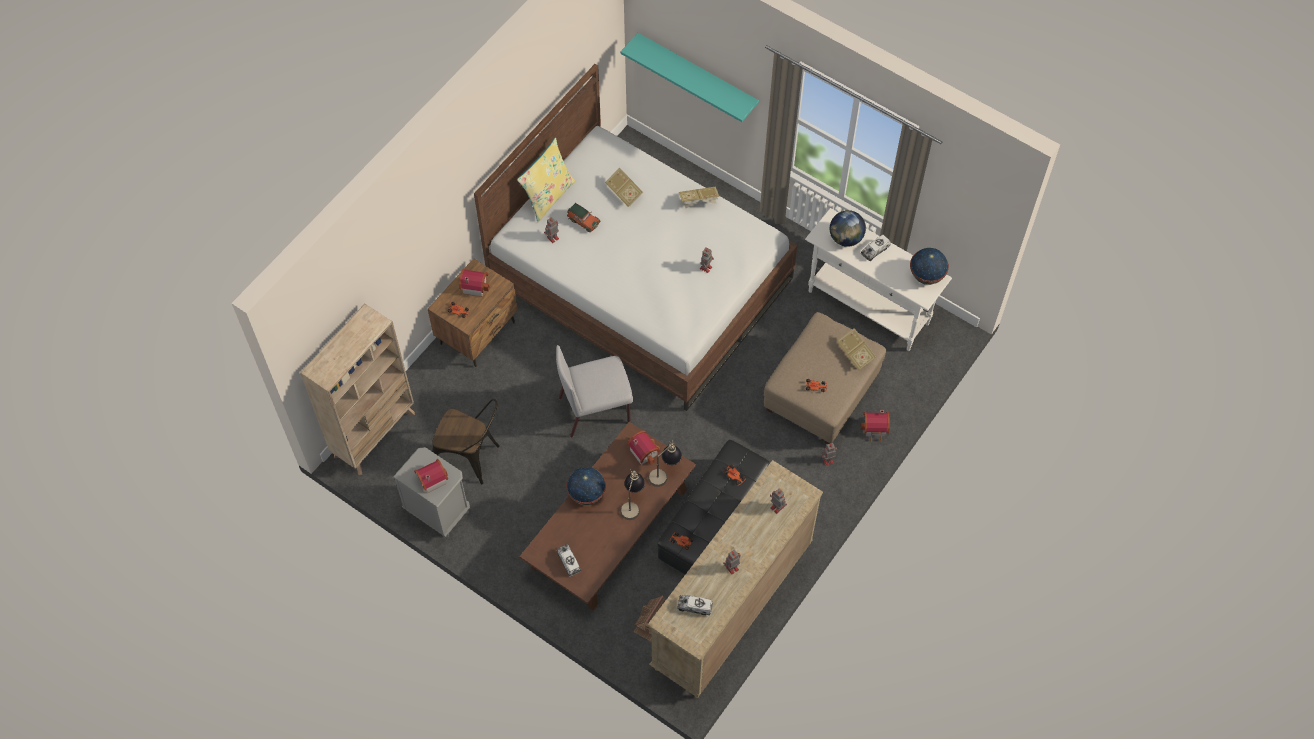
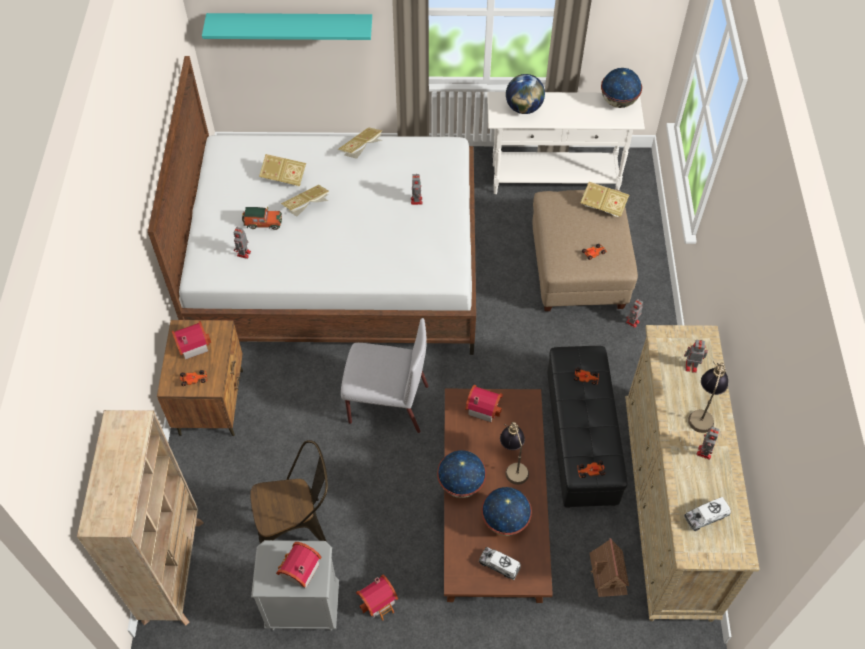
camera: 35 degrees left, 5 degrees down
yellow pillow [517,138,575,222] -> none
grey chair [556,345,633,438] -> grey chair turned 120 degrees counterclockwise [341,318,429,433]
table lamp [648,440,682,487] -> table lamp moved to [688,361,728,433]
toy house [860,410,890,442] -> toy house moved to [356,575,398,620]
toy truck [861,234,891,261] -> none
none -> book [281,185,329,217]
none -> globe [481,487,532,536]

